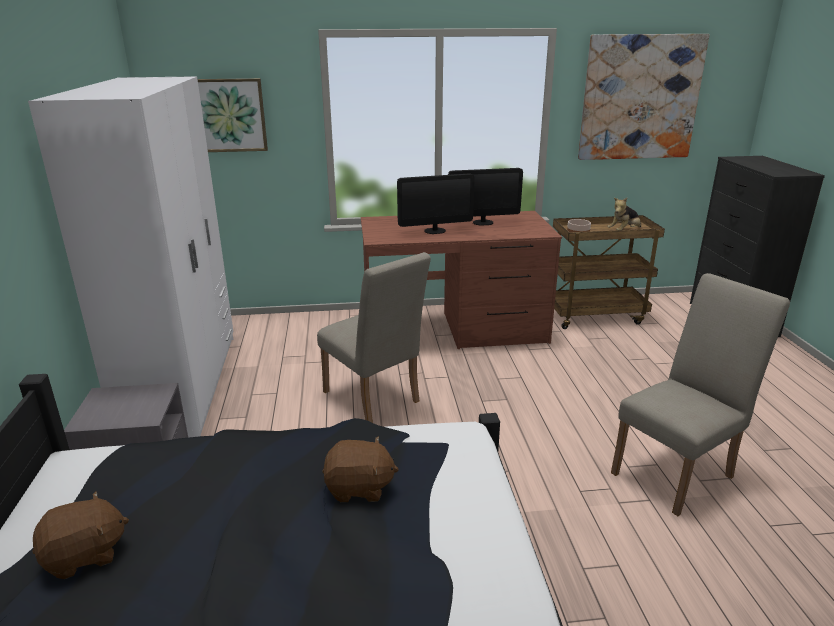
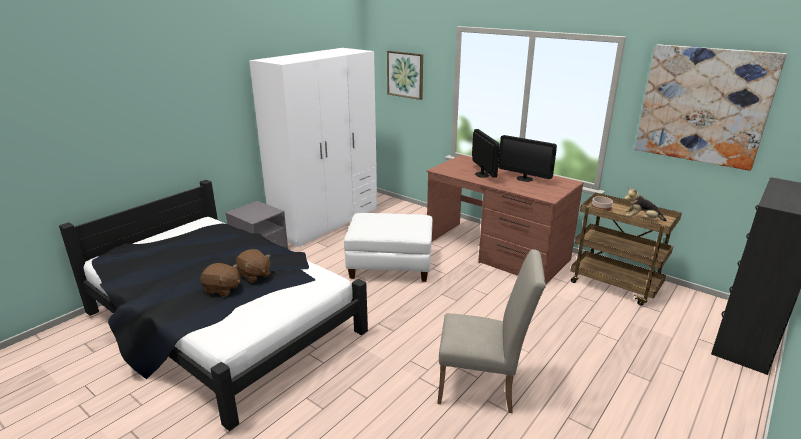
camera: 45 degrees right, 0 degrees up
brown plush toy [32,491,129,579] -> brown plush toy moved to [200,263,240,297]
beige chair [317,252,431,423] -> white ottoman [344,213,433,282]
monitor [397,173,475,234] -> monitor turned 135 degrees counterclockwise [472,129,500,178]

